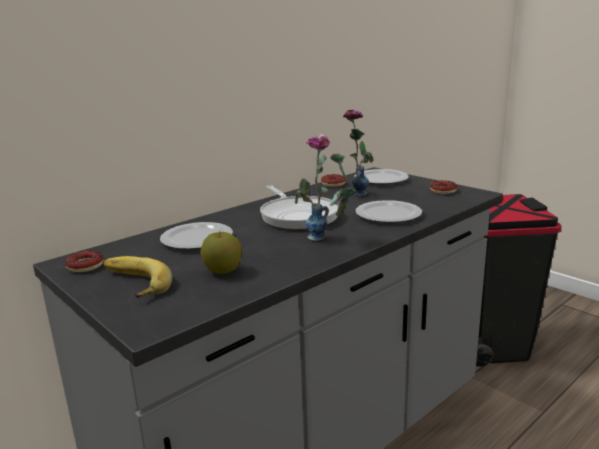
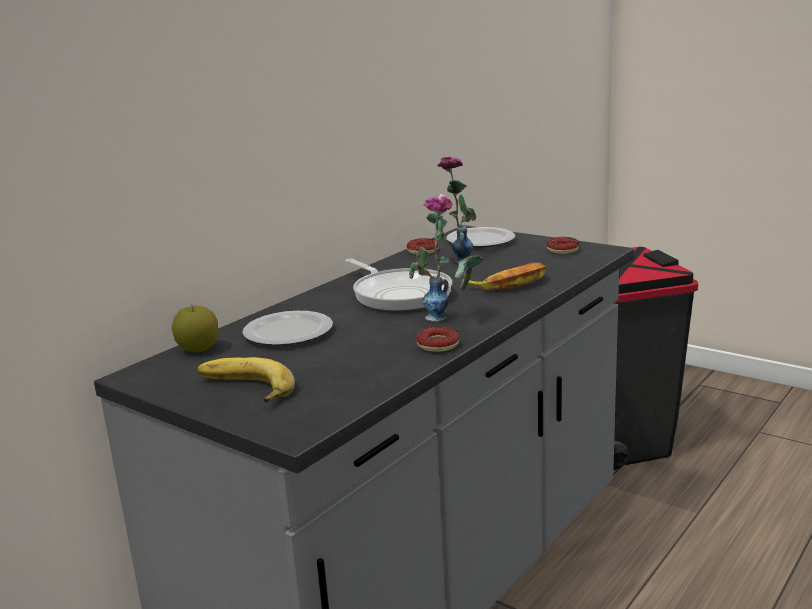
camera: 10 degrees left, 0 degrees up
donut [65,250,104,272] -> donut moved to [416,326,459,352]
apple [200,230,242,274] -> apple moved to [172,306,218,352]
plate [355,200,422,223] -> banana [468,263,546,290]

